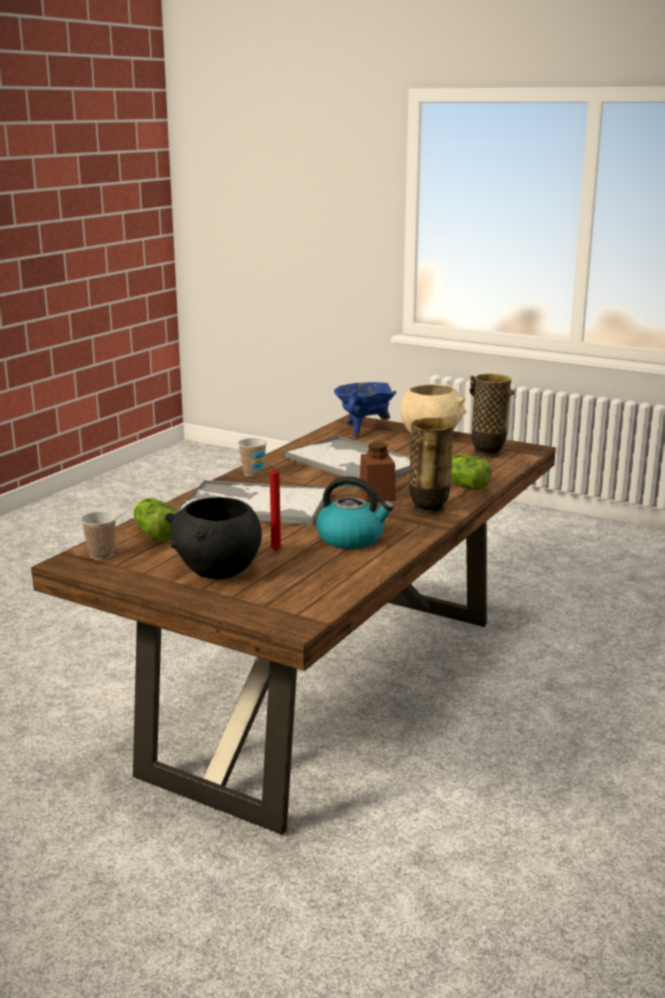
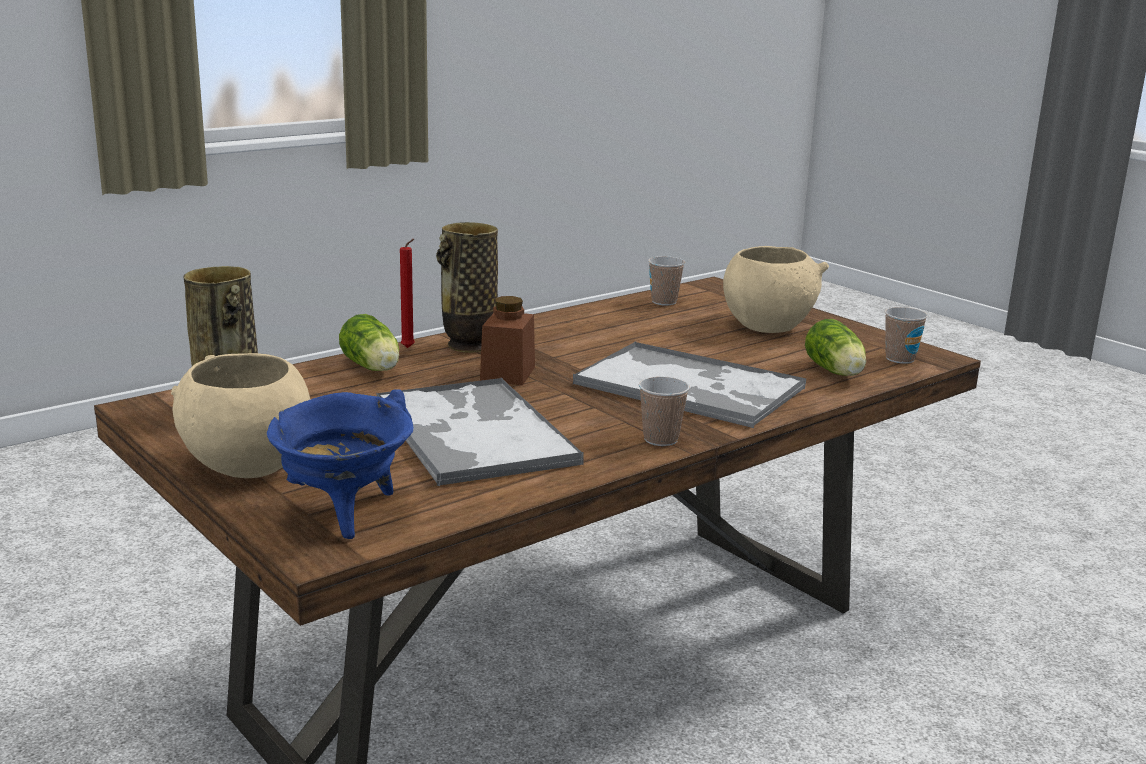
camera: 160 degrees left, 0 degrees up
black bowl [165,497,262,579] -> beige bowl [723,246,829,333]
red candle [265,461,282,551] -> red candle moved to [400,239,415,348]
kettle [316,476,394,549] -> none
none -> cup [648,256,685,305]

